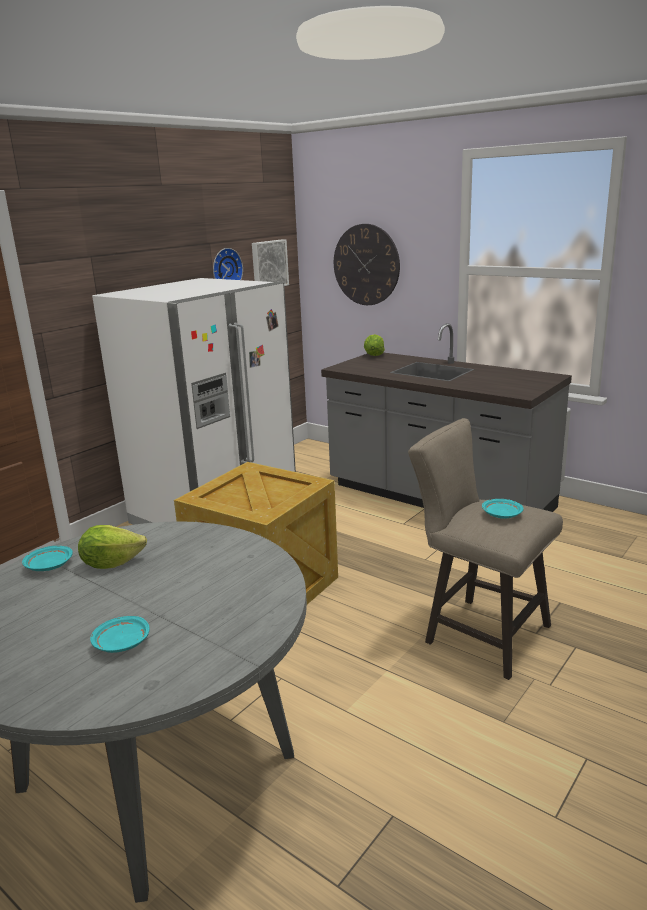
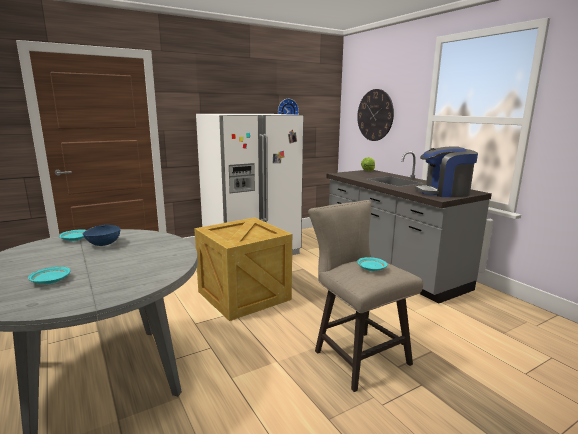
camera: 20 degrees right, 5 degrees down
lettuce [78,525,147,569] -> blue bowl [82,225,121,246]
picture [252,239,289,286] -> none
none -> coffee machine [415,146,478,197]

